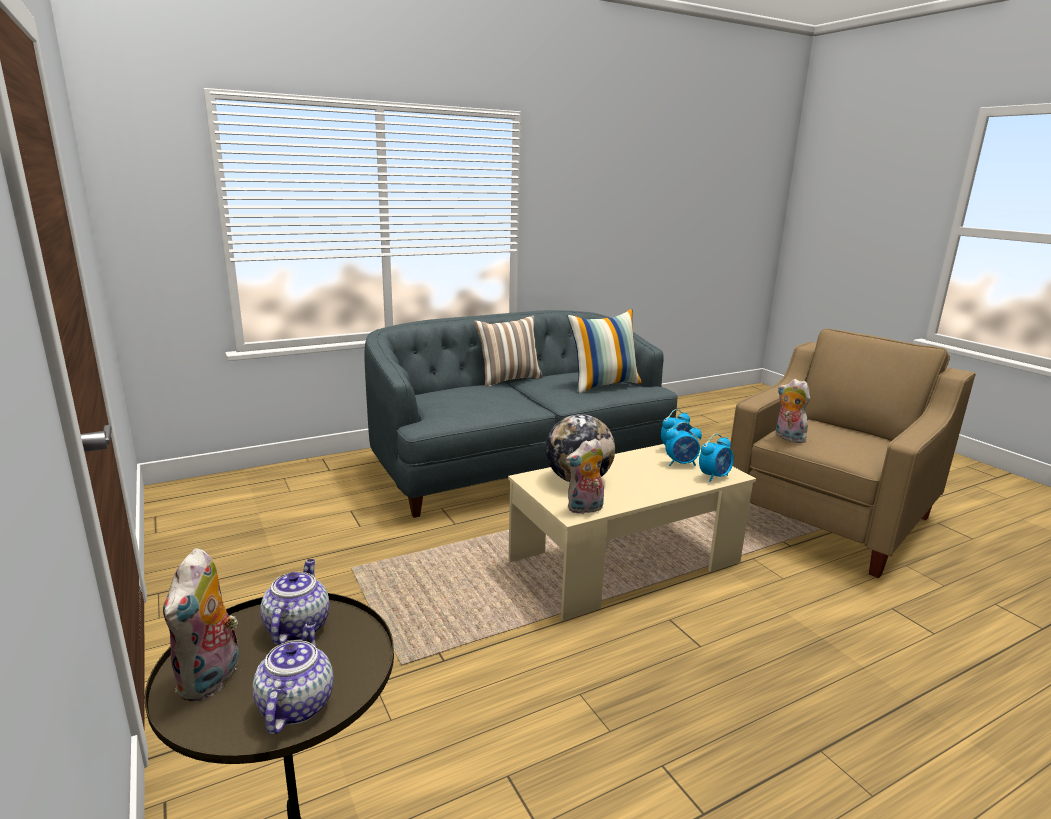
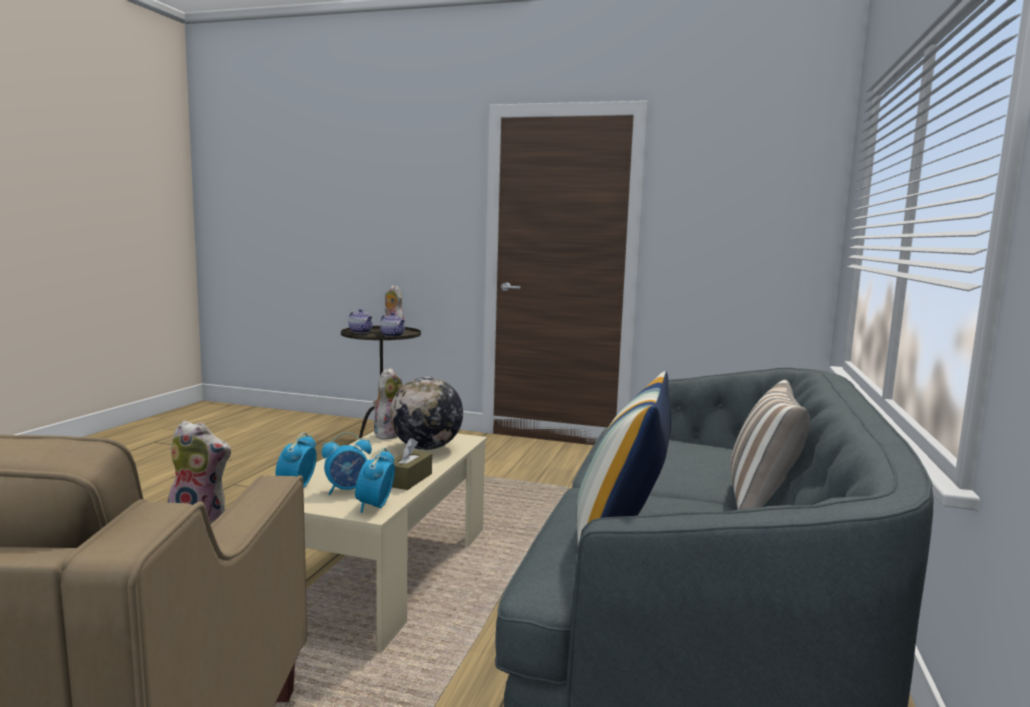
camera: 135 degrees right, 10 degrees down
alarm clock [665,422,702,466] -> alarm clock turned 150 degrees counterclockwise [322,432,372,495]
none -> brown tissue box [392,438,432,490]

